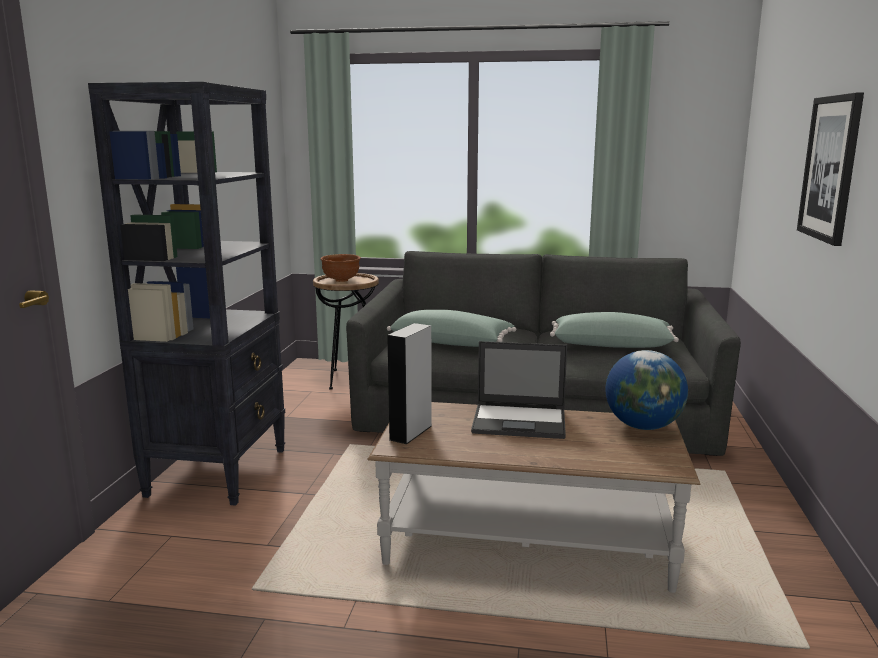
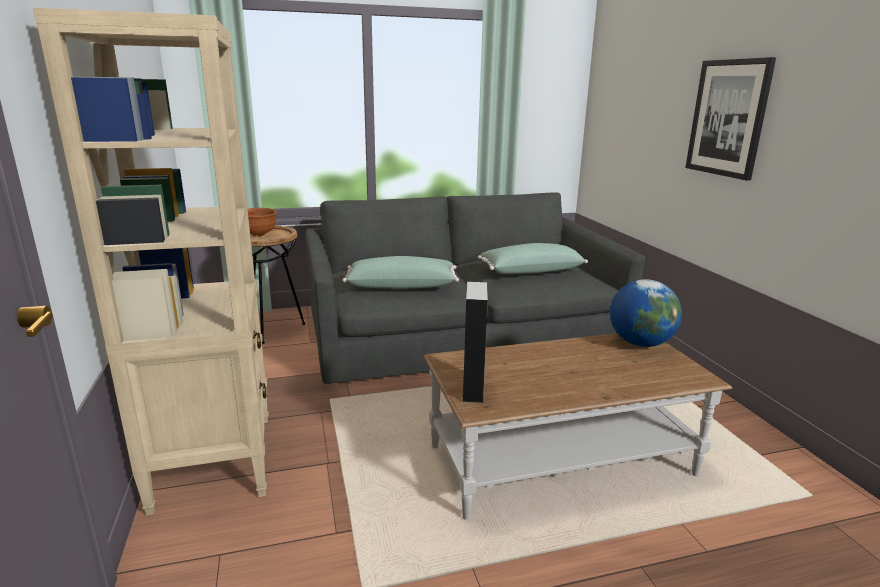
camera: 25 degrees left, 5 degrees up
black bookcase [88,82,285,506] -> beige bookcase [33,8,268,515]
laptop [471,341,567,439] -> none

